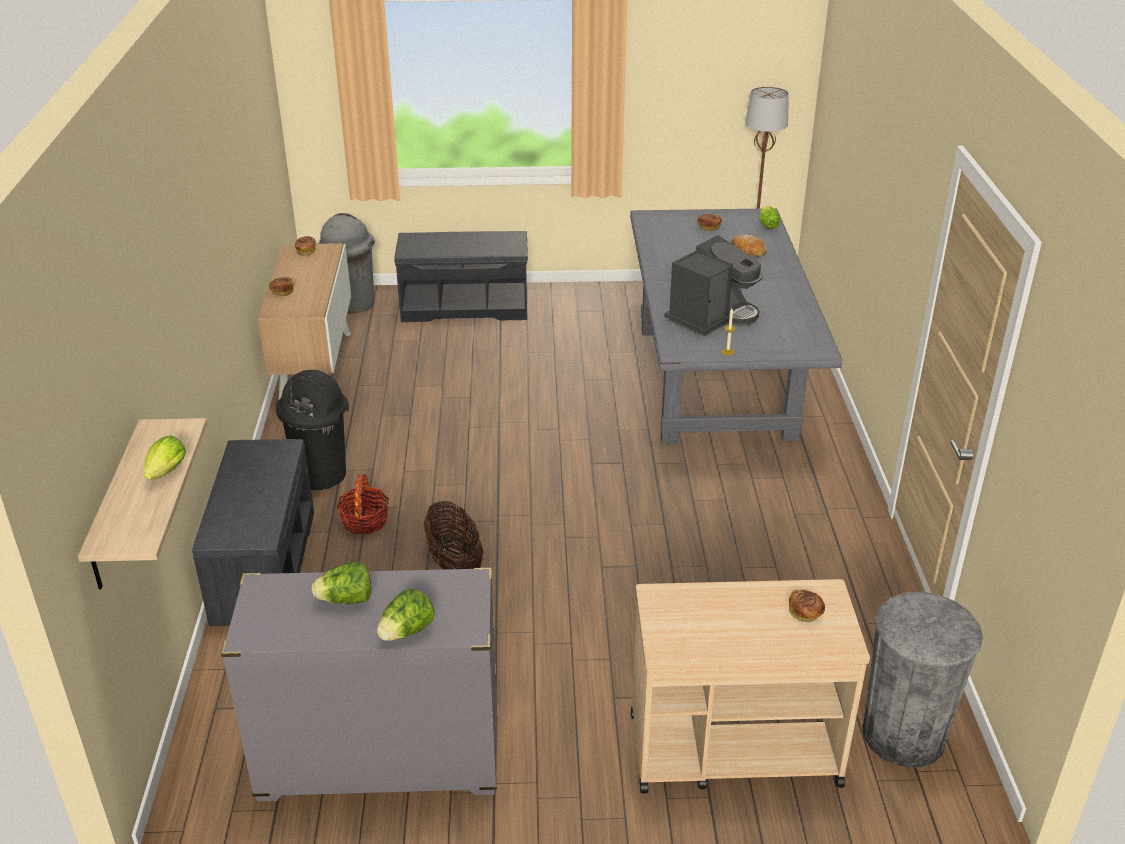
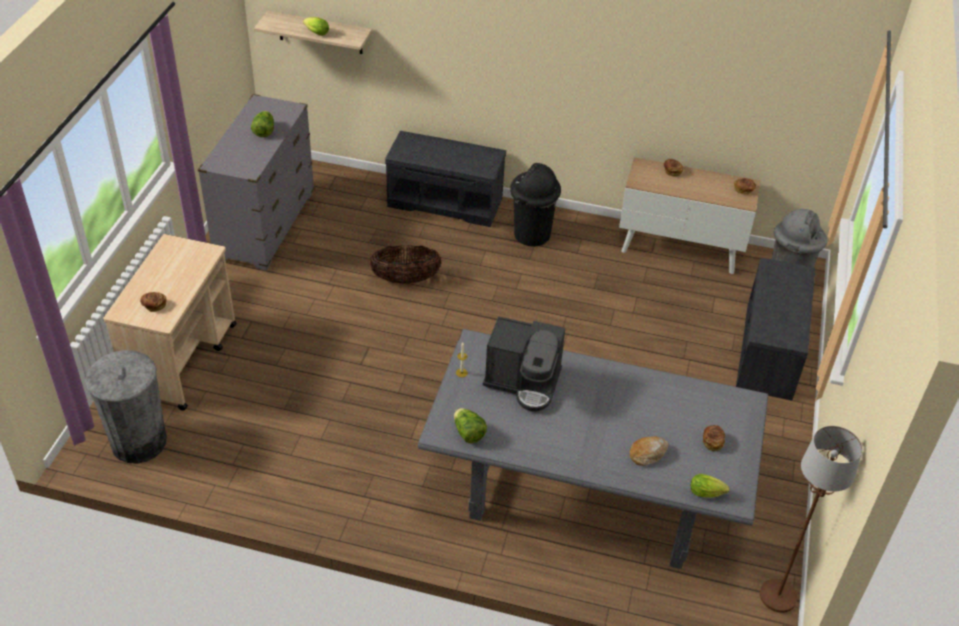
camera: 105 degrees right, 10 degrees up
basket [337,474,389,534] -> none
lettuce [377,589,434,641] -> lettuce moved to [454,408,487,443]
coffee machine [664,235,763,337] -> coffee machine turned 45 degrees counterclockwise [483,316,565,412]

